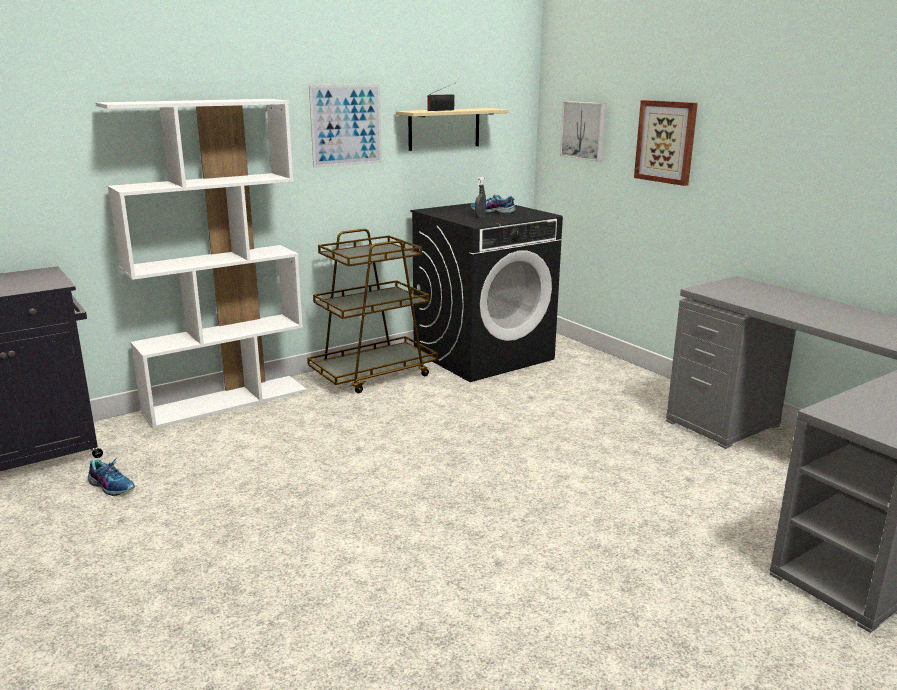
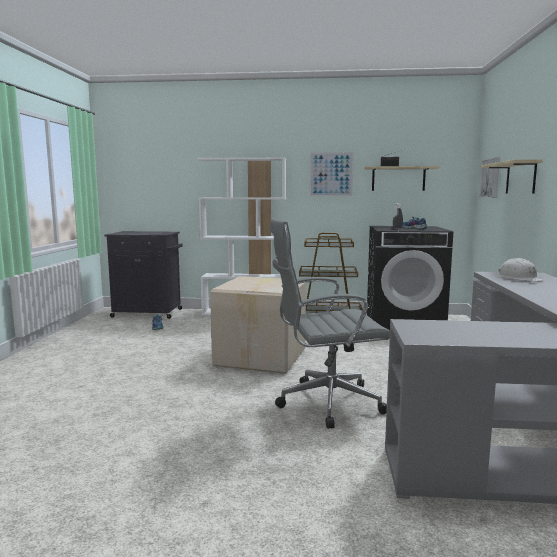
camera: 40 degrees right, 10 degrees down
picture [634,100,698,186] -> beige shelf [481,159,543,193]
none -> cardboard box [210,276,306,374]
none -> grey office chair [269,218,390,429]
none -> white hard hat [498,258,545,282]

